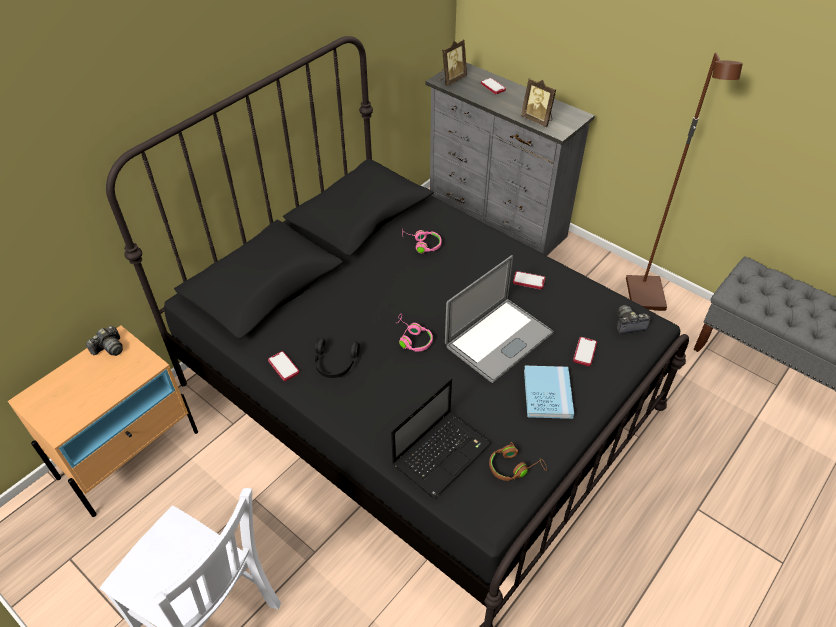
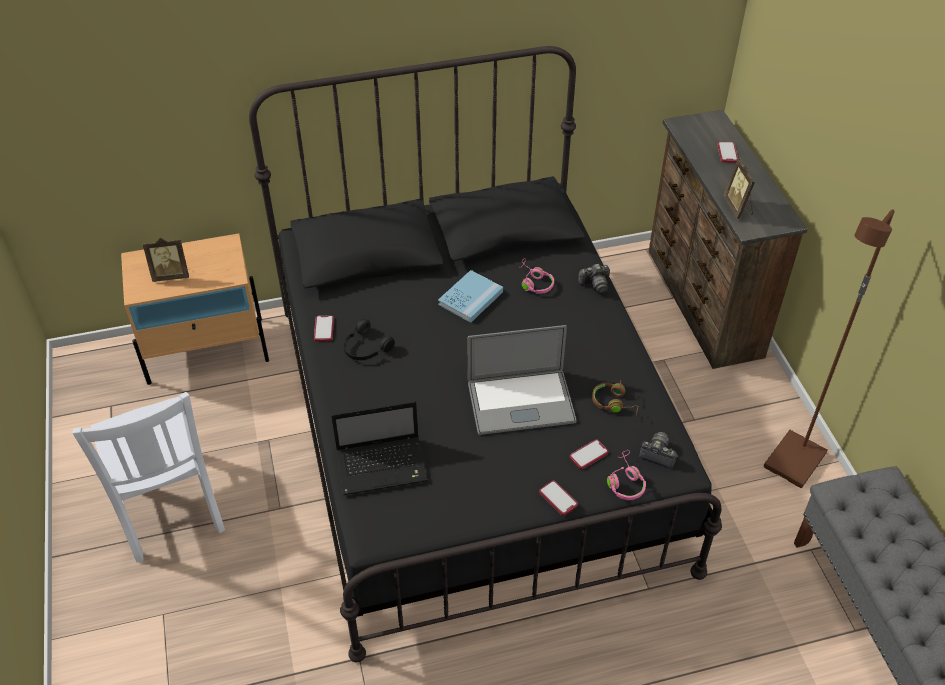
camera: 35 degrees right, 0 degrees up
camera [86,326,123,356] -> camera moved to [578,264,610,294]
pink headphones [398,315,433,352] -> pink headphones moved to [607,450,646,500]
grey dresser [426,63,595,256] -> brown dresser [649,109,808,369]
picture frame [439,39,467,86] -> picture frame moved to [143,238,189,282]
brown headphones [489,442,547,481] -> brown headphones moved to [592,380,638,417]
phone [513,271,545,289] -> phone moved to [539,481,578,516]
blue book [524,366,574,419] -> blue book moved to [438,270,503,323]

